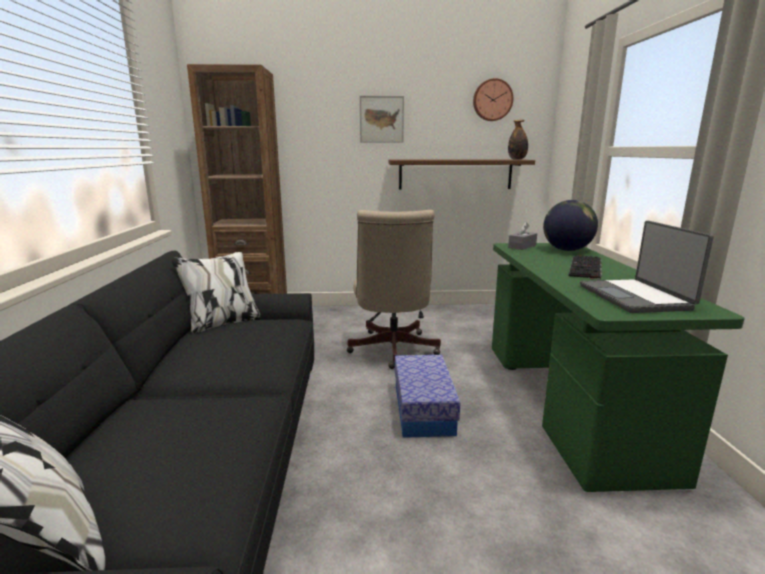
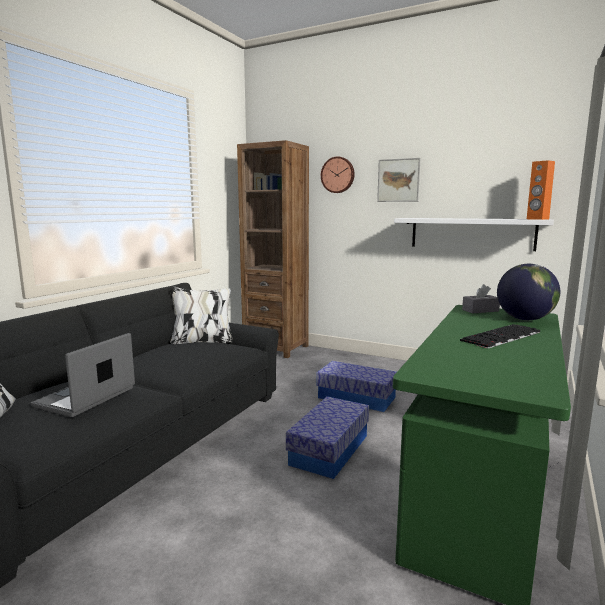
camera: 30 degrees right, 5 degrees down
beige office chair [347,210,441,369] -> storage box [316,361,397,412]
brown shelf [388,159,535,189] -> white shelf [394,218,554,251]
wall clock [473,78,513,121] -> wall clock moved to [321,157,355,193]
bottle [508,120,528,160] -> orange speaker [527,160,555,220]
laptop [580,221,714,313] -> laptop moved to [31,333,135,417]

